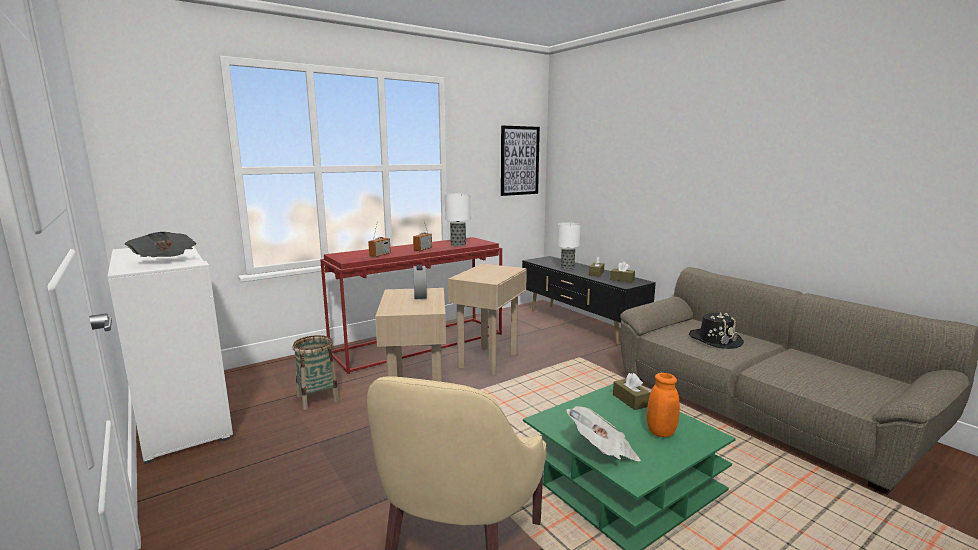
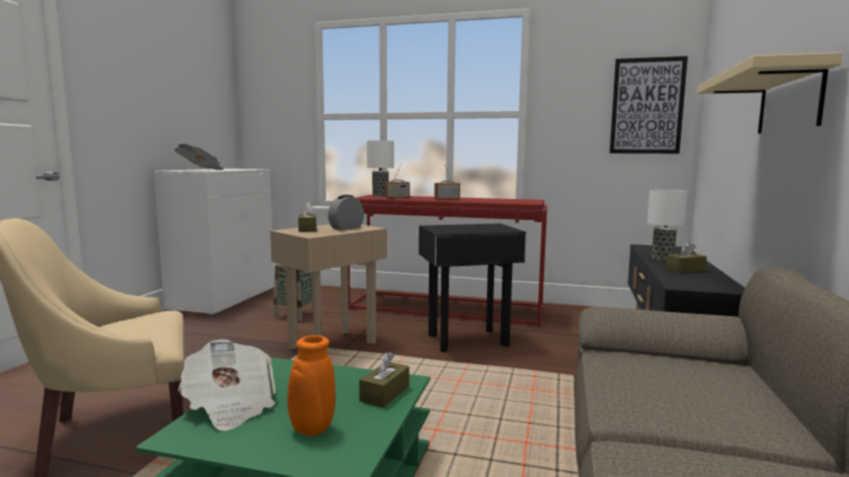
camera: 50 degrees right, 5 degrees down
table lamp [445,194,470,246] -> table lamp moved to [367,140,394,197]
beige side table [448,264,527,375] -> black side table [419,223,527,352]
brown tissue box [610,262,635,282] -> brown tissue box moved to [298,202,317,232]
black hat [689,313,744,349] -> none
none -> beige shelf [697,52,843,133]

